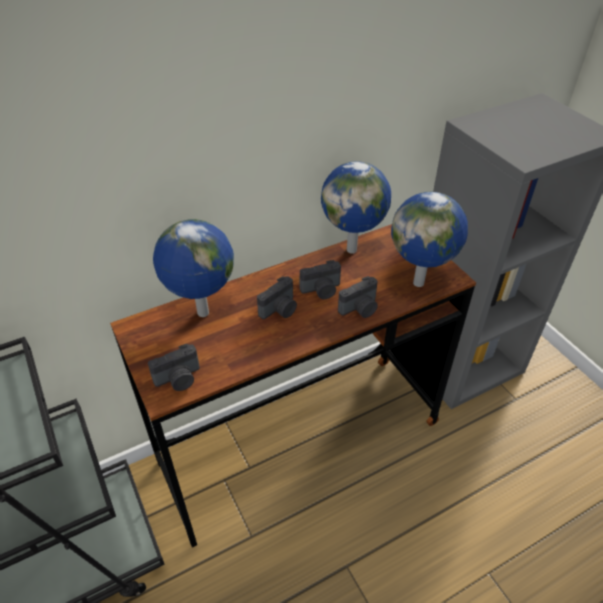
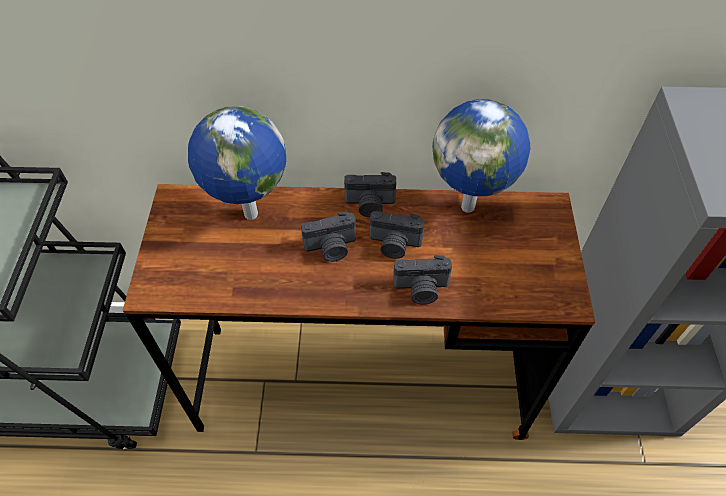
camera: 30 degrees right, 10 degrees up
camera [148,344,200,391] -> camera moved to [344,172,396,218]
globe [391,192,468,287] -> none

